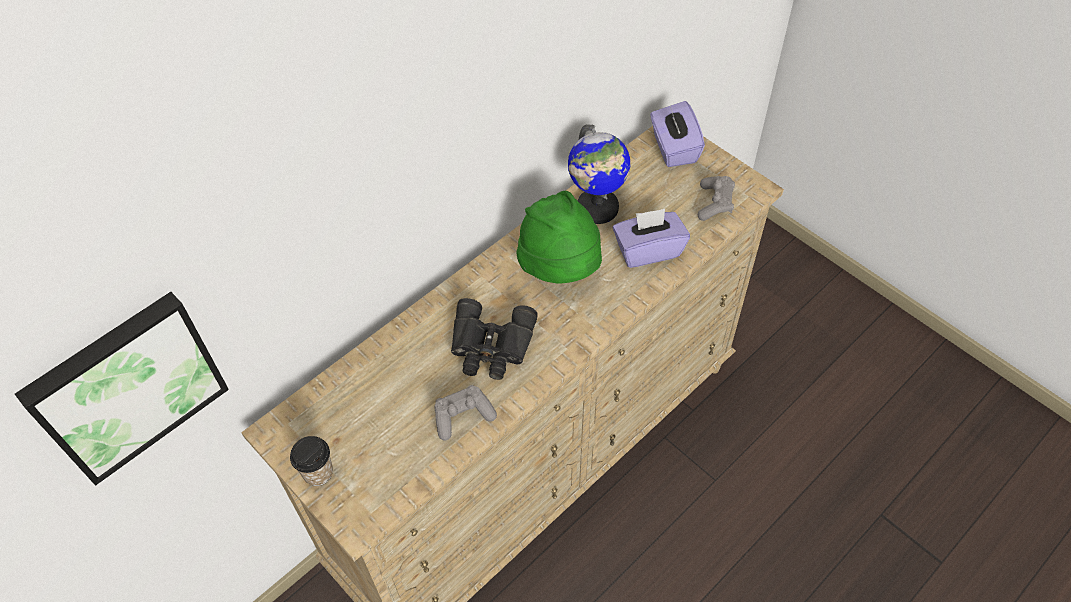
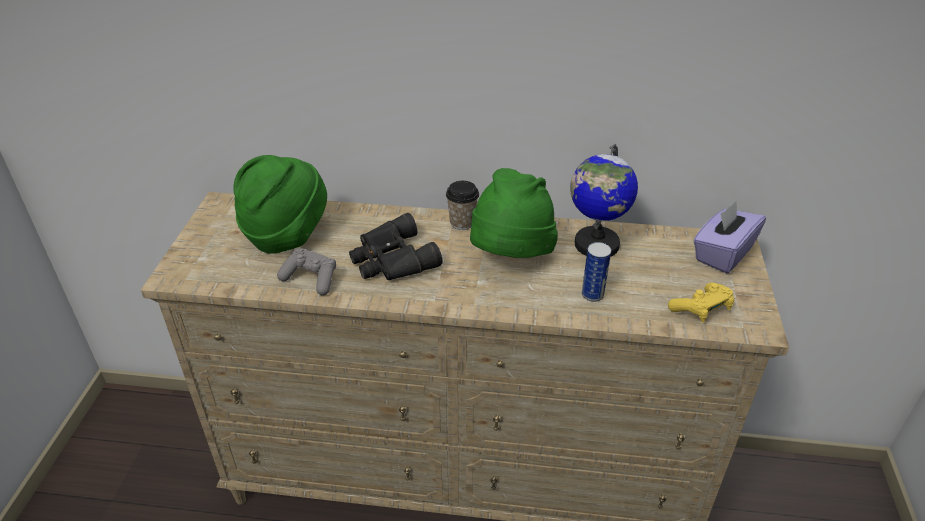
camera: 50 degrees right, 15 degrees down
picture [15,292,229,486] -> none
cup [290,436,333,486] -> cup moved to [446,181,479,230]
purple tissue box [613,209,690,268] -> can [582,242,611,302]
grey game controller [698,176,735,221] -> yellow game controller [668,283,734,323]
none -> green hat [233,155,327,254]

